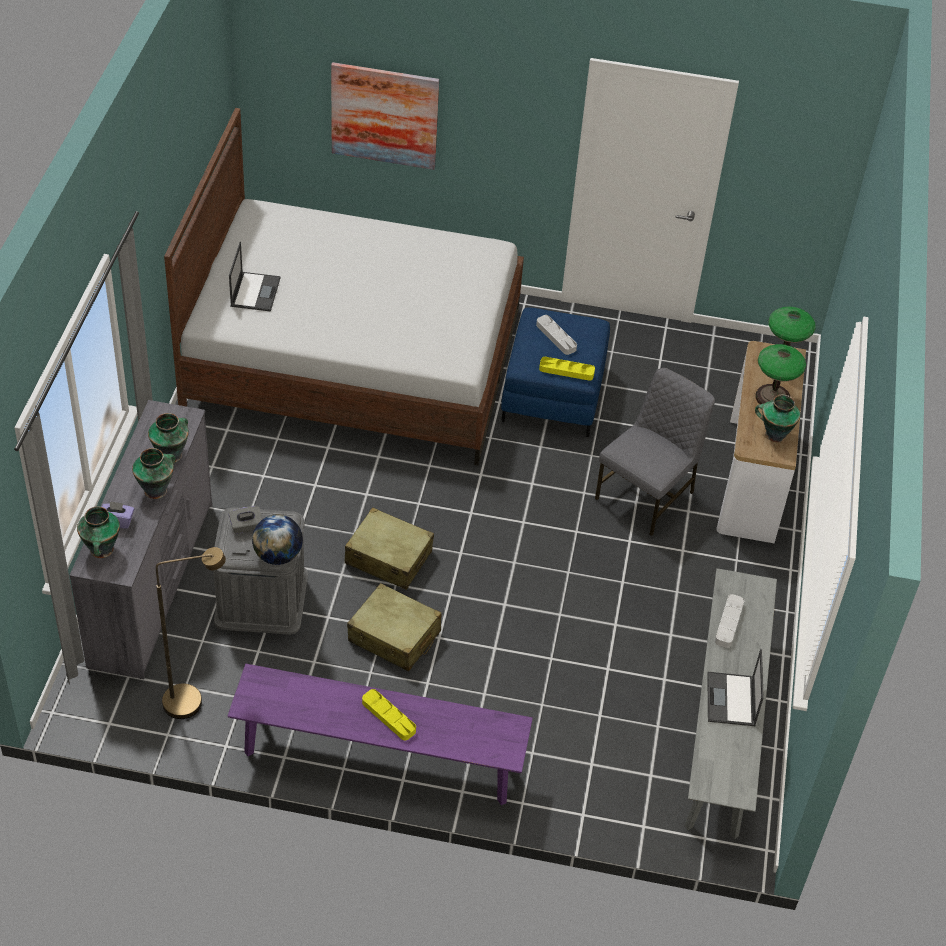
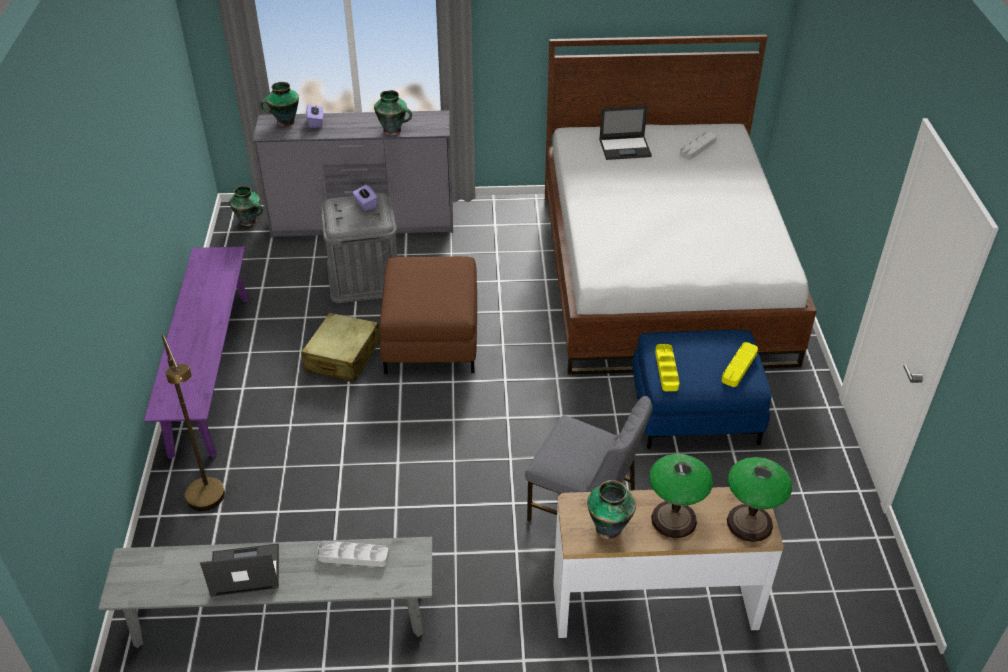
camera: 80 degrees right, 5 degrees down
vase [132,448,176,499] -> vase moved to [229,186,263,226]
brown floor lamp [156,547,226,719] -> brown floor lamp moved to [162,335,225,511]
grey tissue box [228,506,262,534] -> purple tissue box [353,185,378,211]
globe [252,514,303,565] -> none
picture [331,62,439,170] -> none
beige suitcase [344,507,434,590] -> brown ottoman [380,256,477,374]
yellow tray [362,689,416,740] -> yellow tray moved to [721,342,758,387]
grey tray [536,315,577,355] -> grey tray moved to [680,131,717,160]

